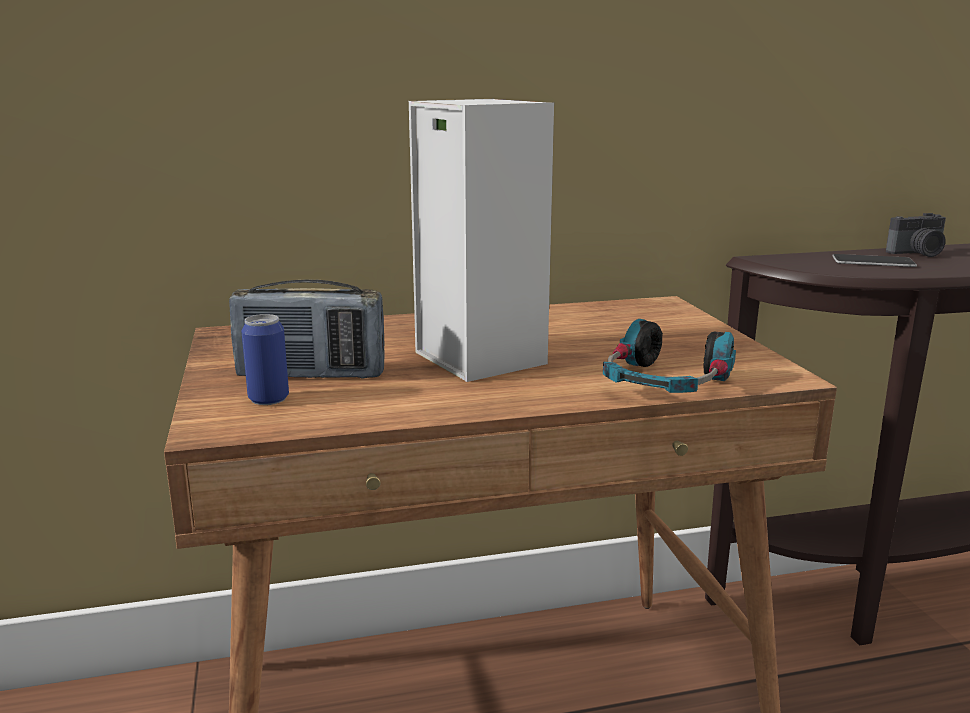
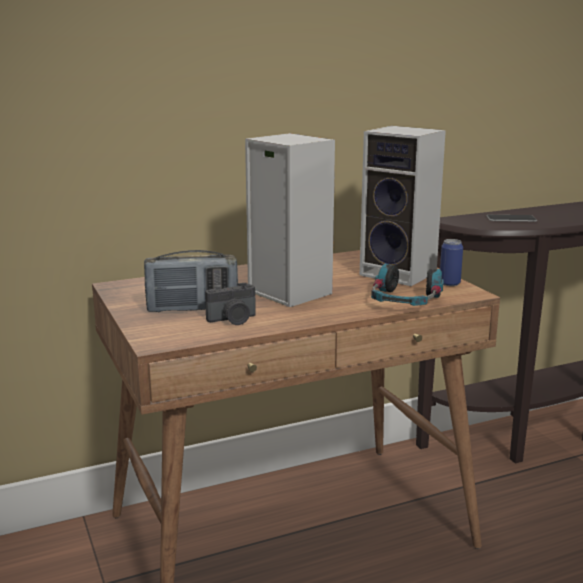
camera: 10 degrees left, 0 degrees up
can [241,314,289,405] -> can moved to [440,239,463,286]
camera [886,213,946,257] -> camera moved to [205,283,256,325]
none -> speaker [360,126,446,286]

